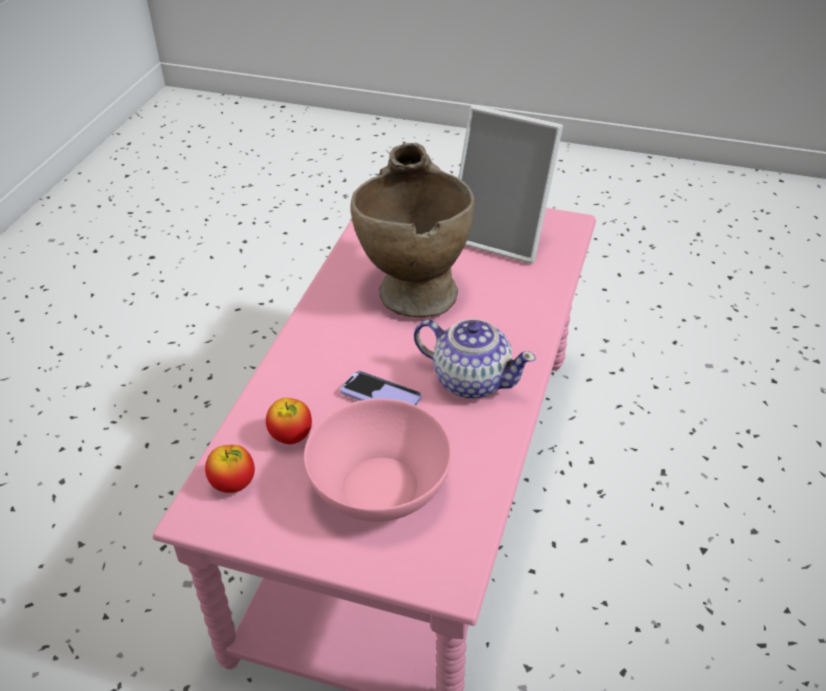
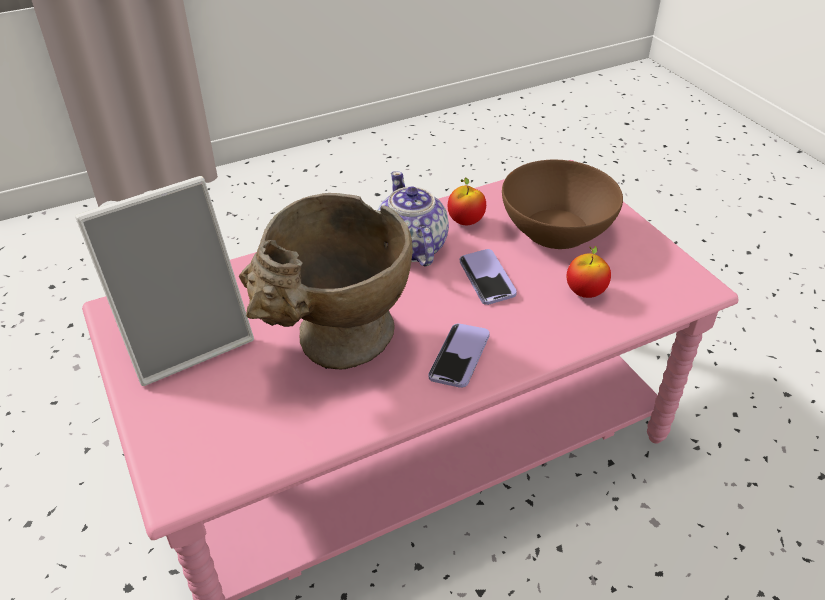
camera: 135 degrees left, 0 degrees up
apple [205,445,255,493] -> apple moved to [448,178,486,225]
pink bowl [304,399,452,522] -> brown bowl [502,160,623,249]
picture frame [458,105,563,264] -> picture frame turned 75 degrees clockwise [75,176,254,386]
none -> phone [428,324,490,388]

